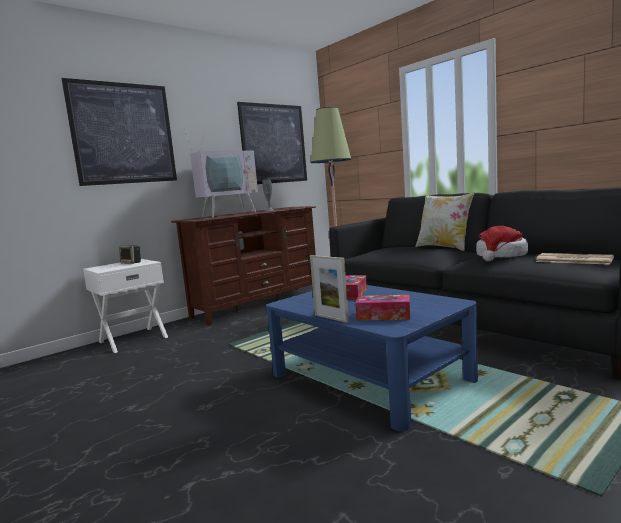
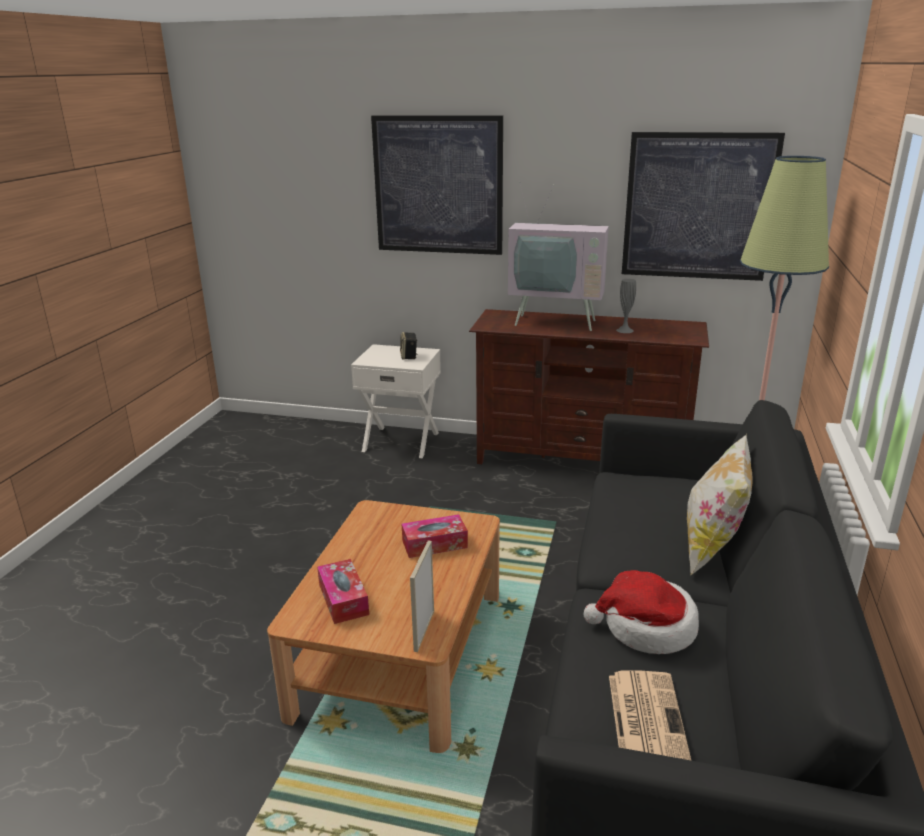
camera: 55 degrees right, 15 degrees up
blue coffee table [266,285,478,431] -> brown coffee table [267,500,500,753]
picture frame [310,255,349,323] -> picture frame moved to [410,541,434,652]

